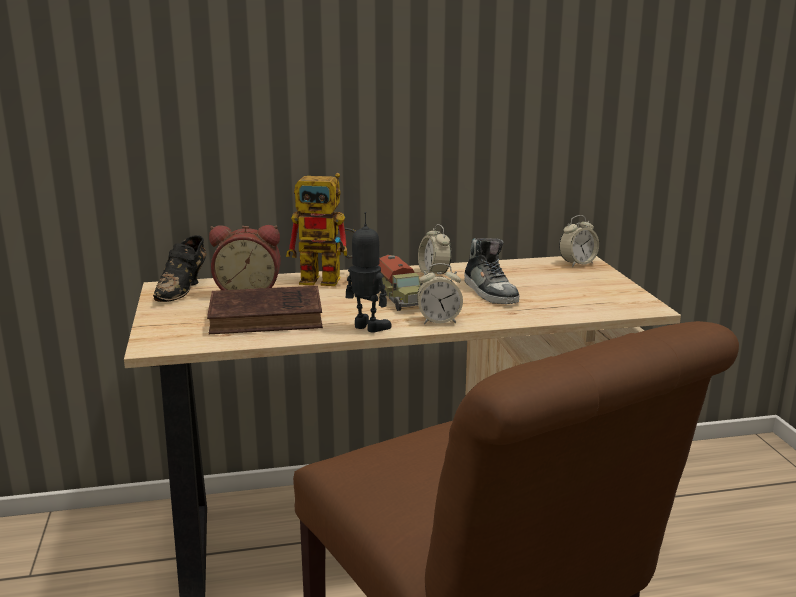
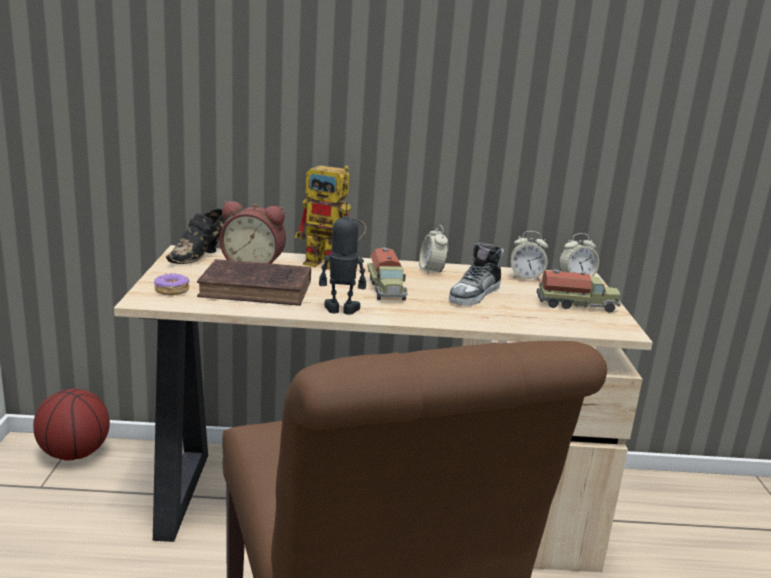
camera: 10 degrees right, 0 degrees up
toy robot [346,212,392,333] -> toy robot turned 45 degrees counterclockwise [319,202,366,315]
alarm clock [417,263,463,324] -> alarm clock moved to [510,231,548,281]
shoe [464,238,519,304] -> shoe turned 45 degrees clockwise [449,243,504,306]
none -> basketball [33,389,110,460]
none -> donut [154,273,189,295]
none -> toy truck [537,270,621,313]

